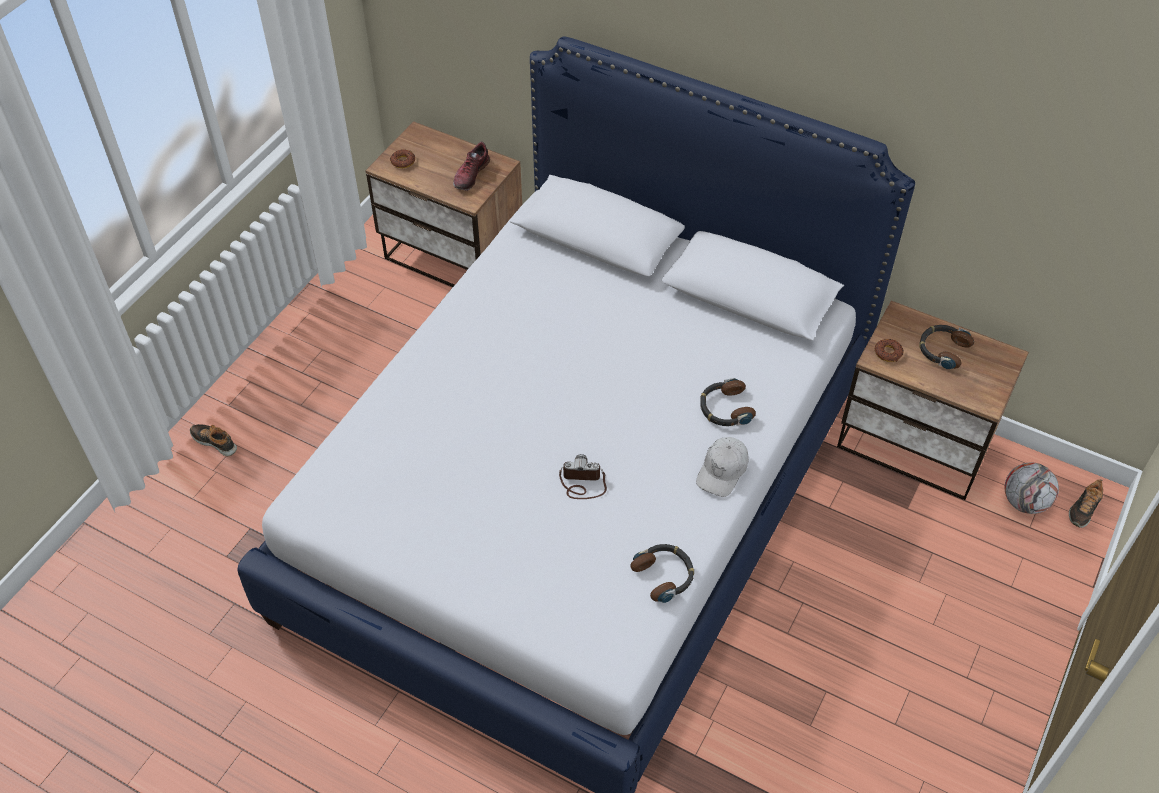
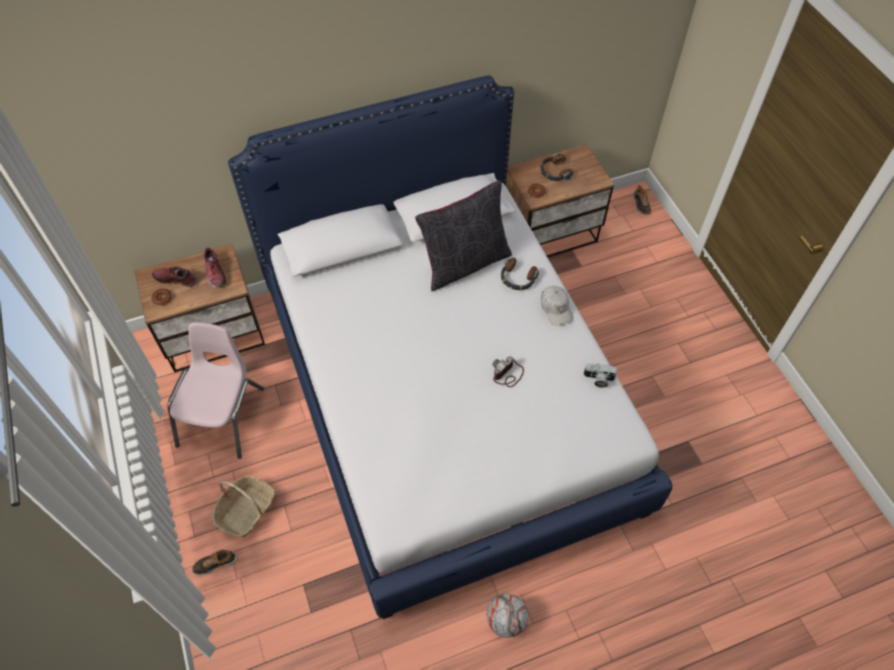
camera: 50 degrees left, 5 degrees up
headphones [631,544,694,603] -> camera [584,363,618,388]
football [1005,462,1059,514] -> football moved to [486,594,528,638]
none -> shoe [152,266,197,287]
none -> pink chair [167,322,264,459]
none -> basket [212,476,275,537]
none -> black pillow [415,180,512,291]

